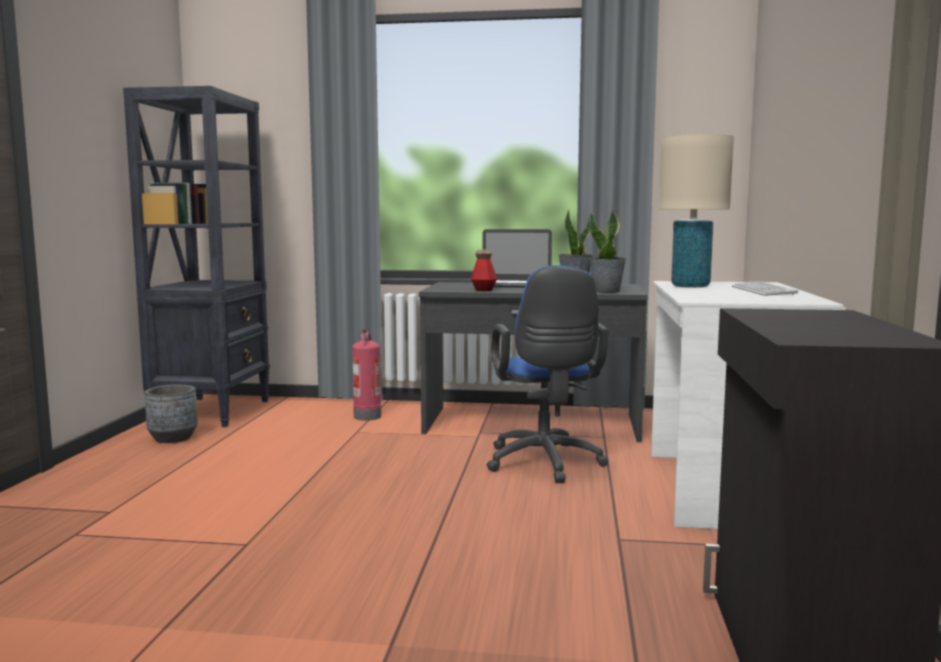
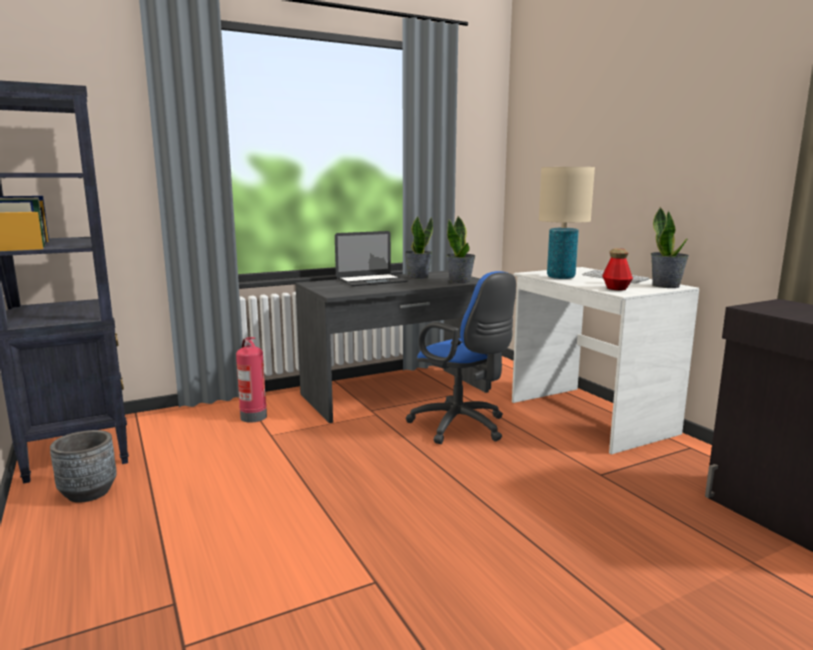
camera: 35 degrees left, 5 degrees up
bottle [471,250,497,291] -> bottle moved to [602,248,633,291]
none -> potted plant [651,207,689,288]

